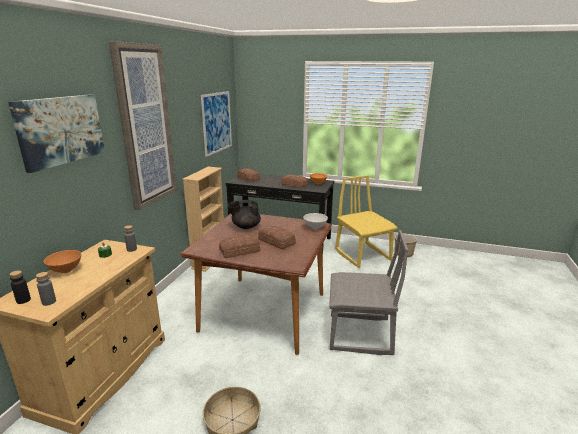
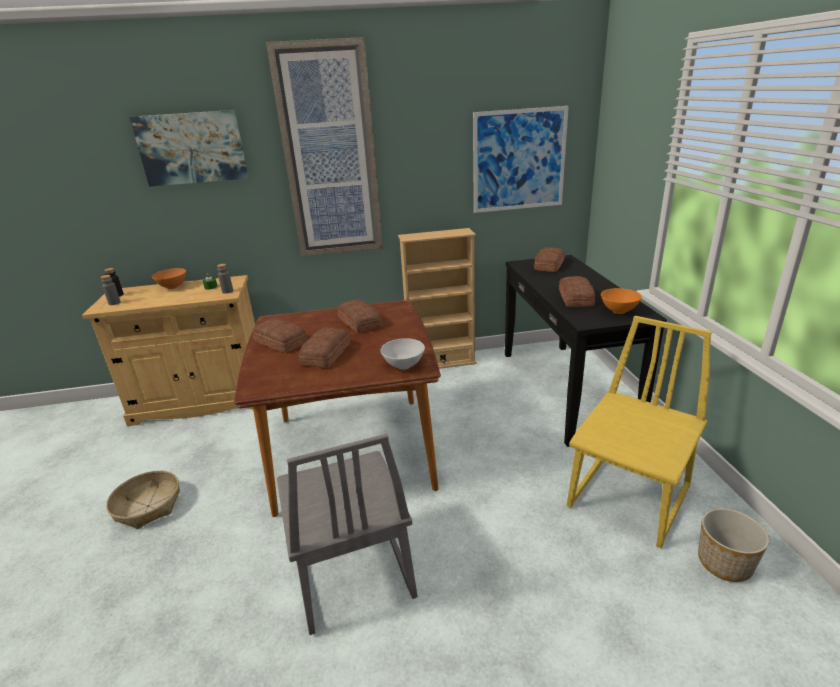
camera: 65 degrees right, 5 degrees up
black teapot [228,200,261,229] -> bread [338,300,382,333]

